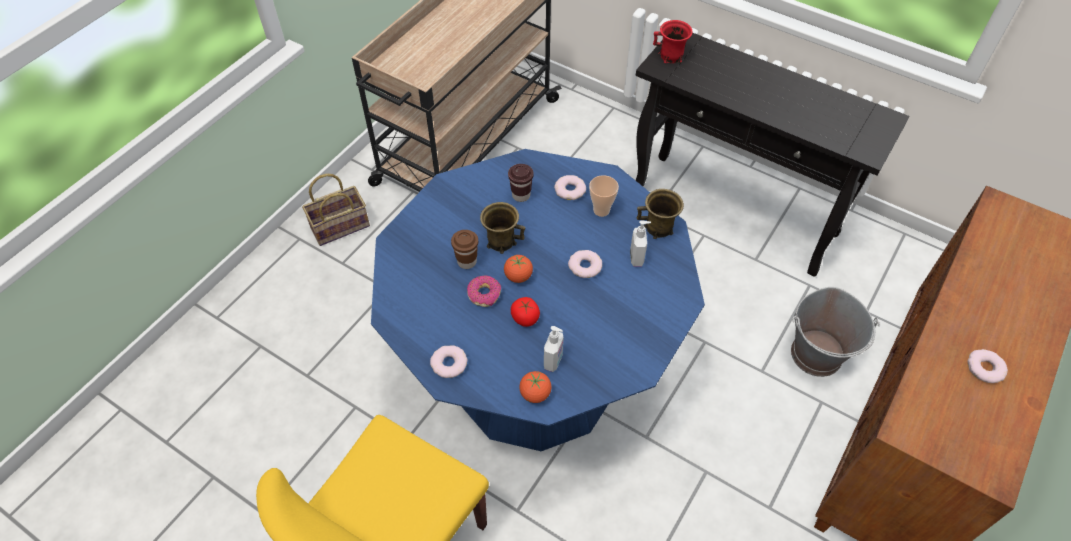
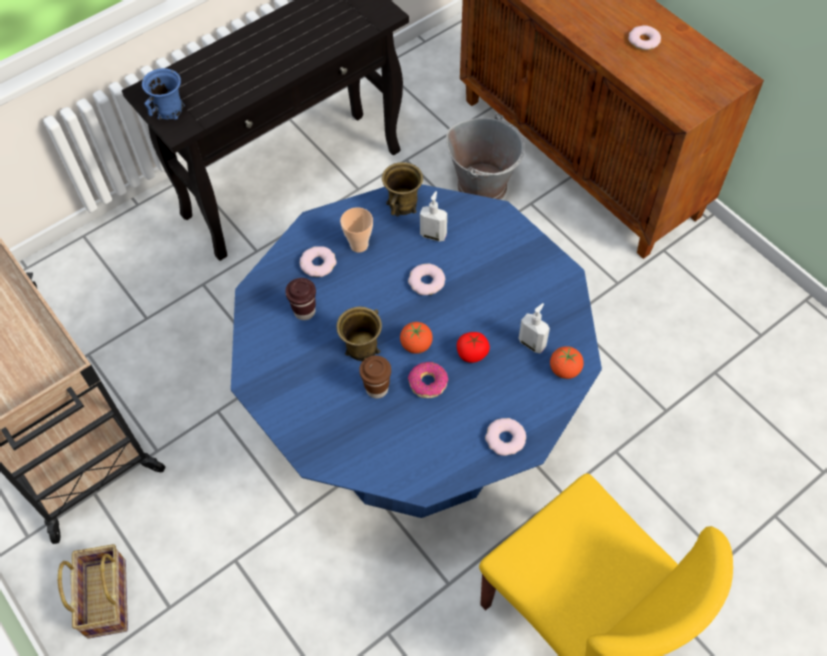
camera: 70 degrees left, 5 degrees up
red mug [653,20,693,63] -> blue mug [142,68,185,120]

